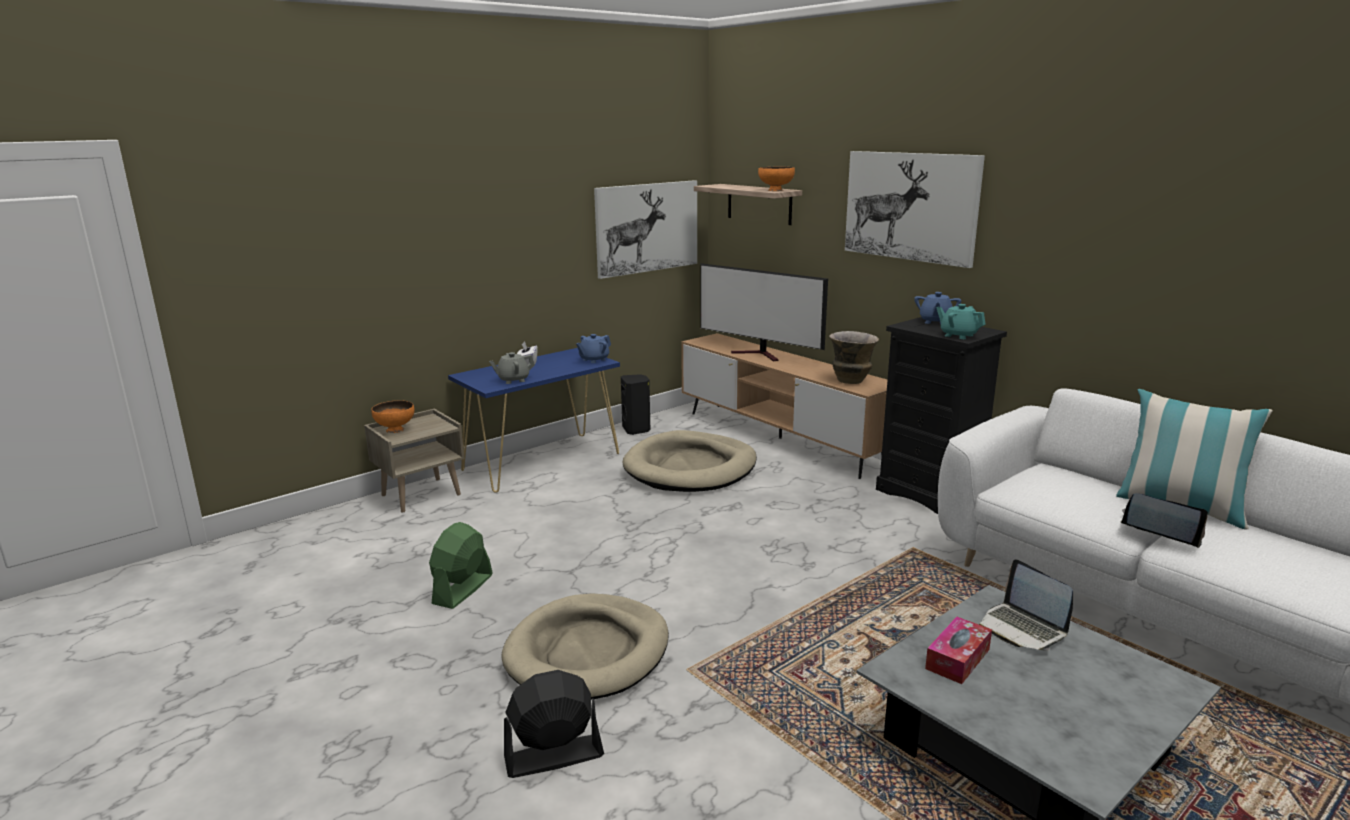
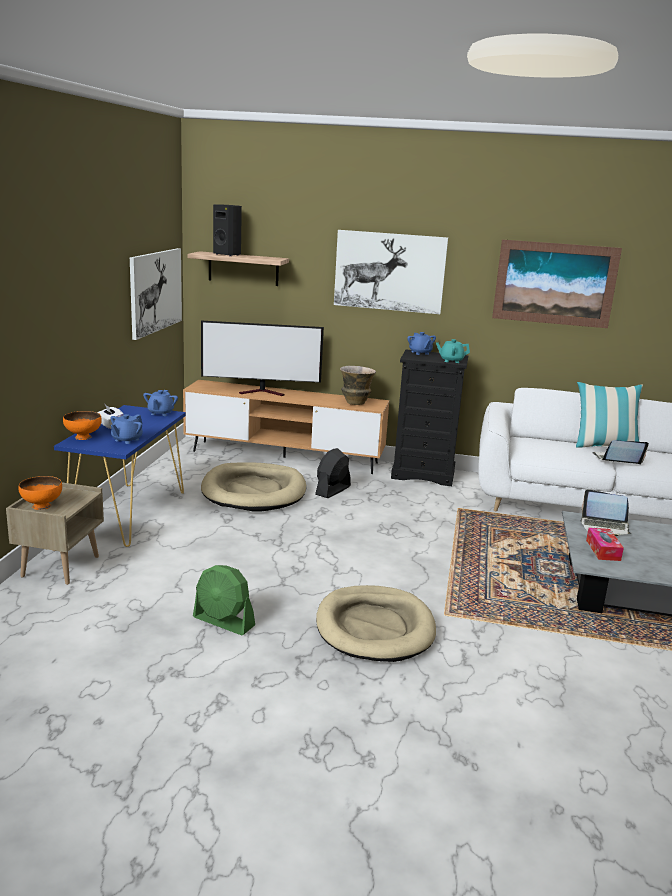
camera: 40 degrees left, 0 degrees up
green fan [429,522,493,609] -> green fan turned 45 degrees counterclockwise [193,565,255,635]
grey teapot [489,352,535,384] -> blue teapot [111,414,143,444]
black fan [504,670,604,778] -> black fan moved to [315,448,351,498]
black speaker [621,374,650,435] -> black speaker moved to [213,204,242,256]
orange bowl [758,167,795,191] -> orange bowl moved to [63,411,102,440]
none -> picture [492,240,622,328]

